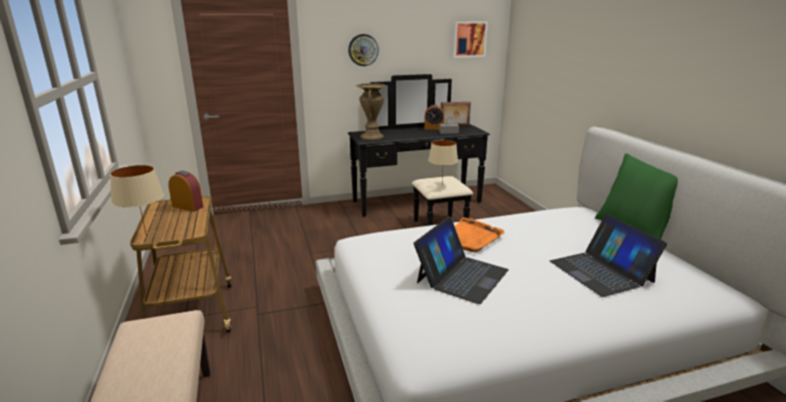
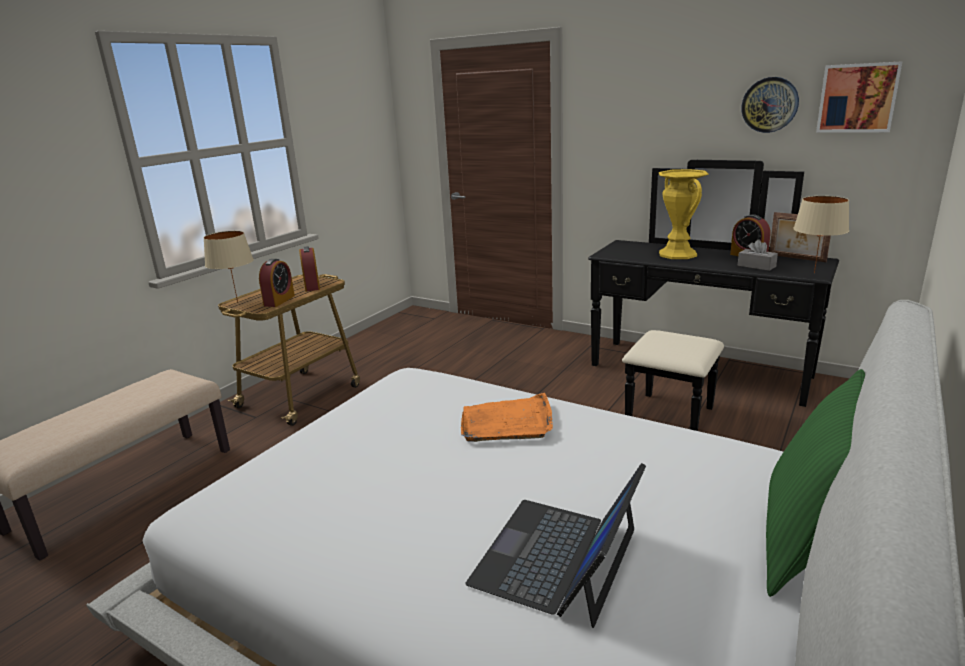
camera: 50 degrees right, 0 degrees up
wall clock [348,34,379,66] -> wall clock moved to [741,77,799,133]
brown vase [356,83,387,140] -> none
laptop [414,216,509,304] -> none
beige table lamp [428,140,458,182] -> beige table lamp moved to [793,196,849,273]
none -> alarm clock [259,259,295,307]
none -> yellow vase [659,169,709,259]

